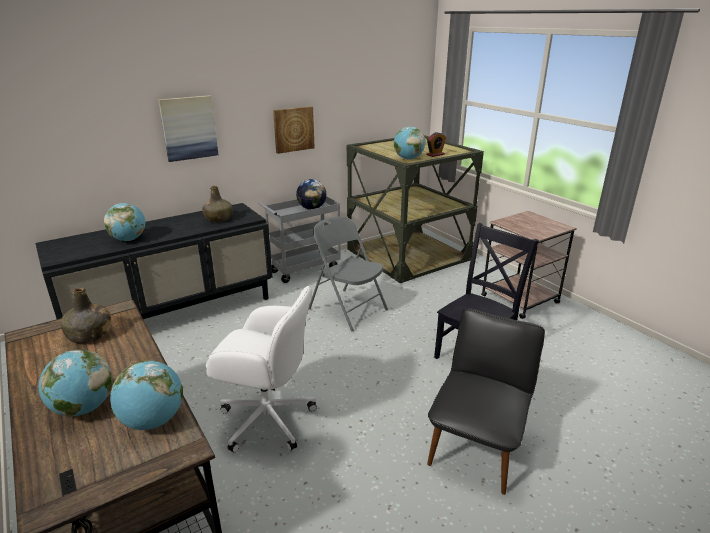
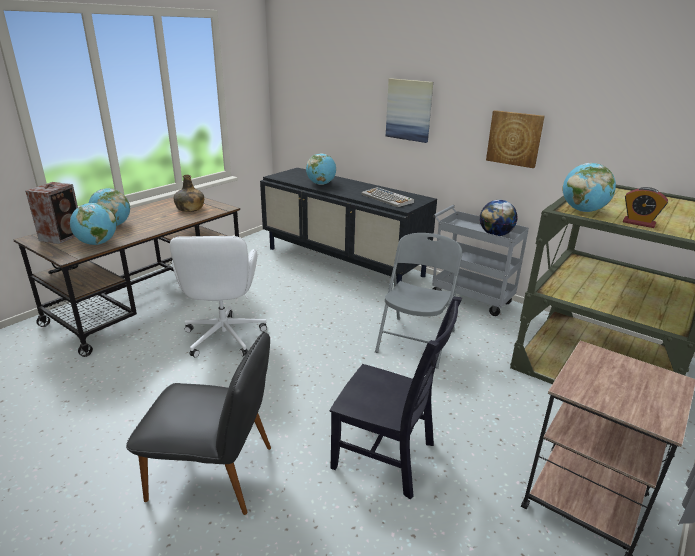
camera: 70 degrees right, 0 degrees up
green bottle [202,186,233,222] -> keyboard [362,187,414,207]
none -> speaker [25,182,78,244]

